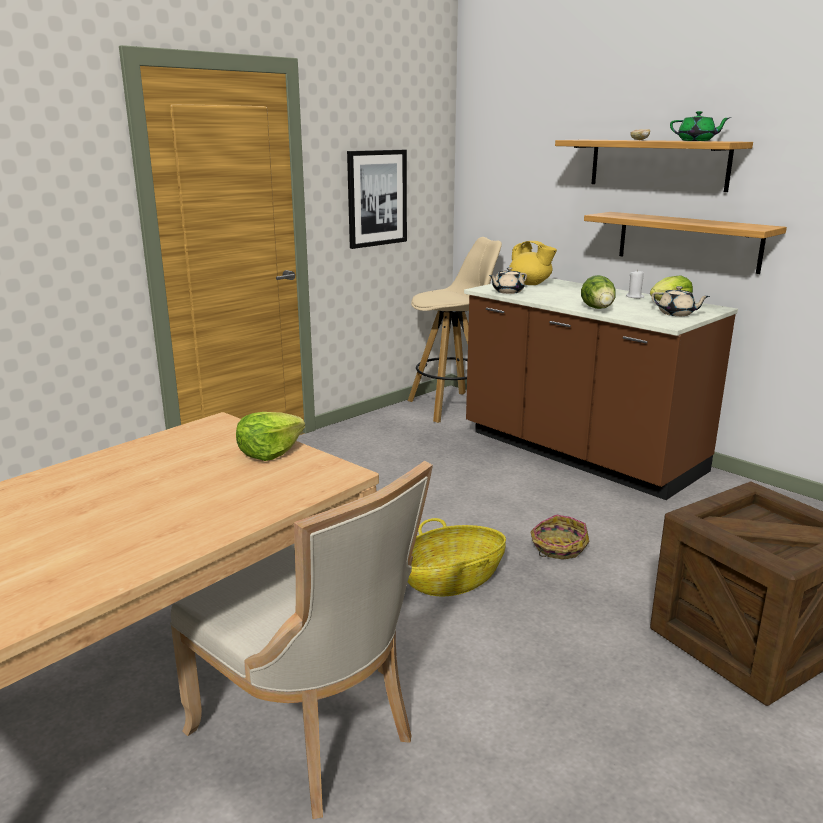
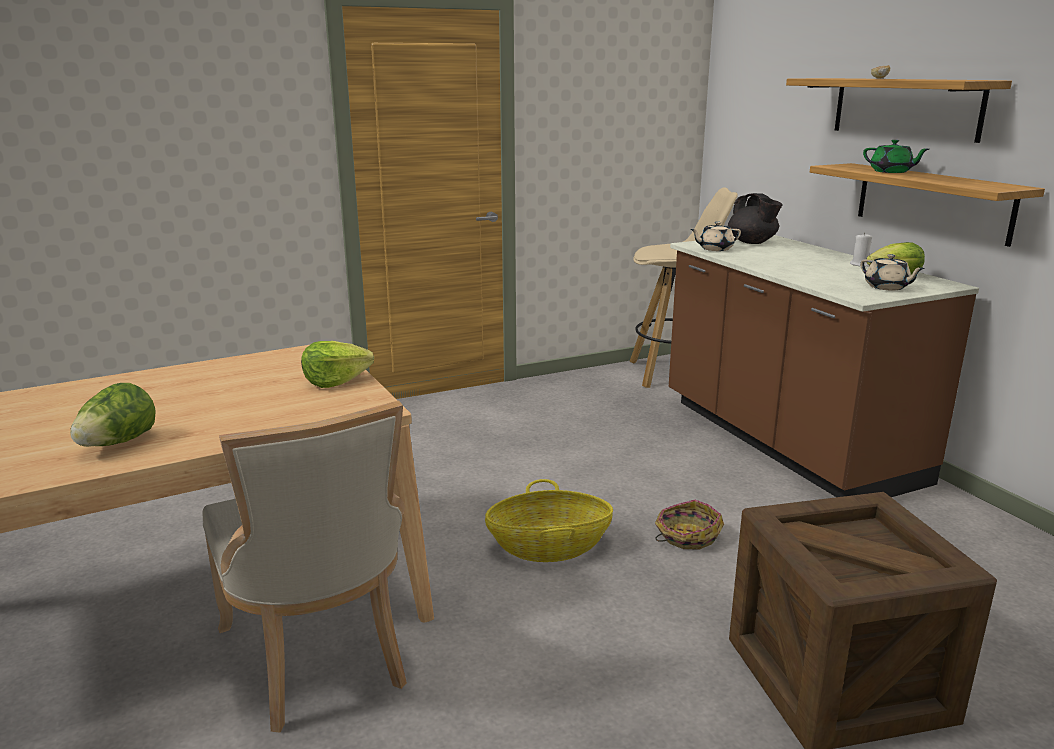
camera: 20 degrees right, 0 degrees up
picture [347,150,407,249] -> none
yellow teapot [509,241,557,285] -> black teapot [728,193,783,244]
lettuce [581,275,616,309] -> lettuce moved to [70,383,155,447]
green teapot [670,111,729,141] -> green teapot moved to [863,140,929,173]

